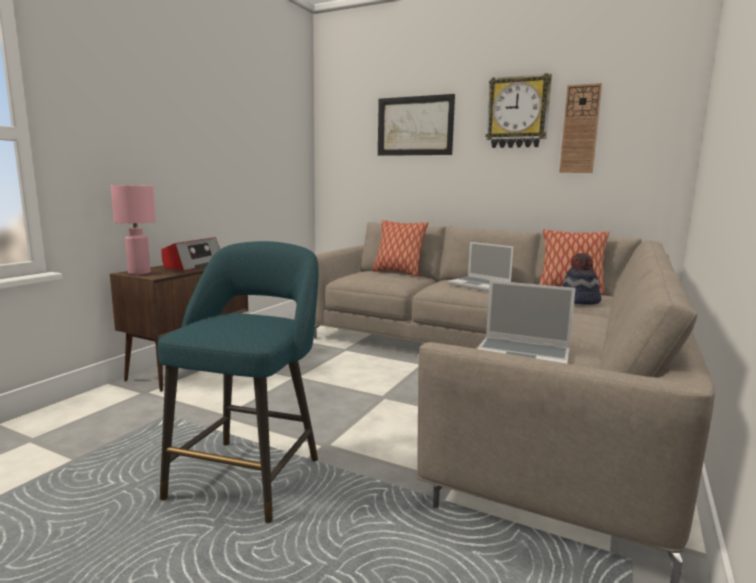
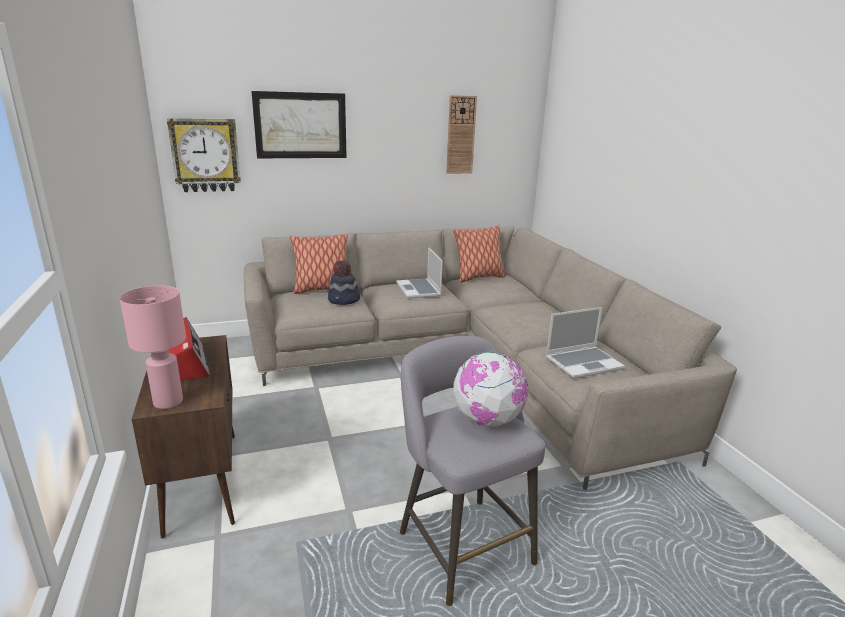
camera: 45 degrees left, 10 degrees up
turquoise stool [157,241,318,523] -> grey stool [400,336,545,606]
laptop [448,242,514,291] -> laptop turned 75 degrees clockwise [396,247,443,298]
wall clock [486,73,552,148] -> wall clock moved to [167,118,241,192]
hat [562,253,602,304] -> hat moved to [328,260,360,305]
none -> globe [453,352,528,427]

